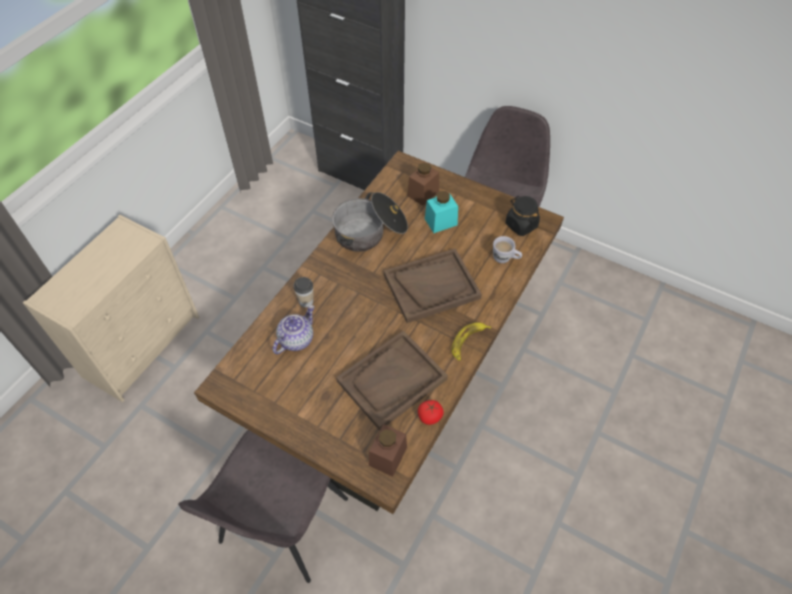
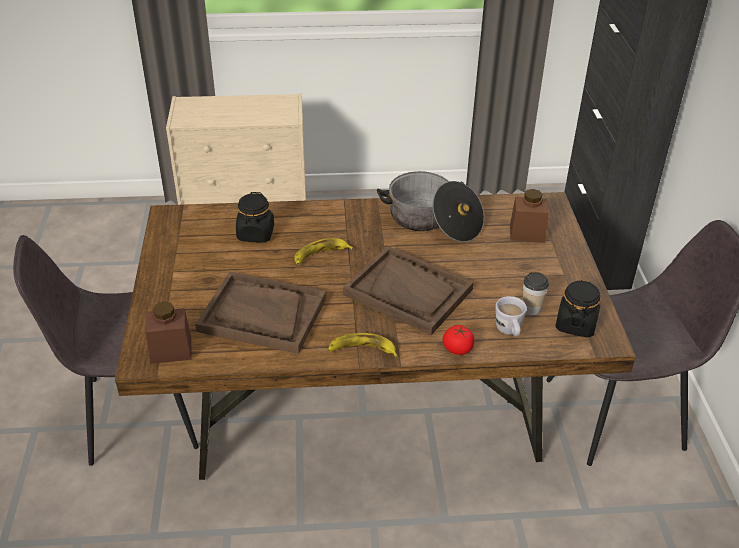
camera: 55 degrees right, 15 degrees down
teapot [273,305,315,354] -> black jar [236,192,274,242]
cup [293,277,313,308] -> cup moved to [522,272,549,315]
tomato [418,400,444,425] -> tomato moved to [443,325,474,355]
turquoise jar [425,191,458,233] -> none
none -> banana [294,238,354,265]

